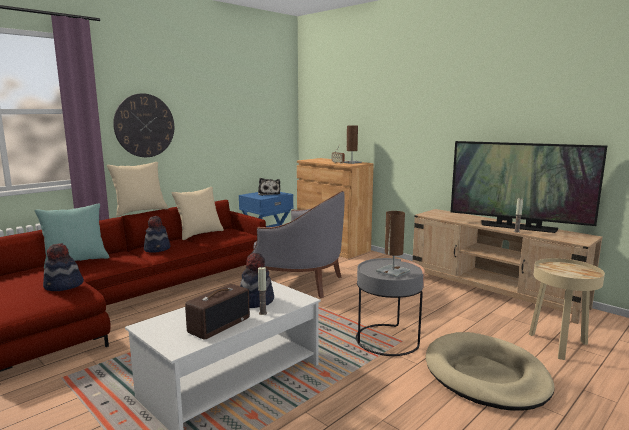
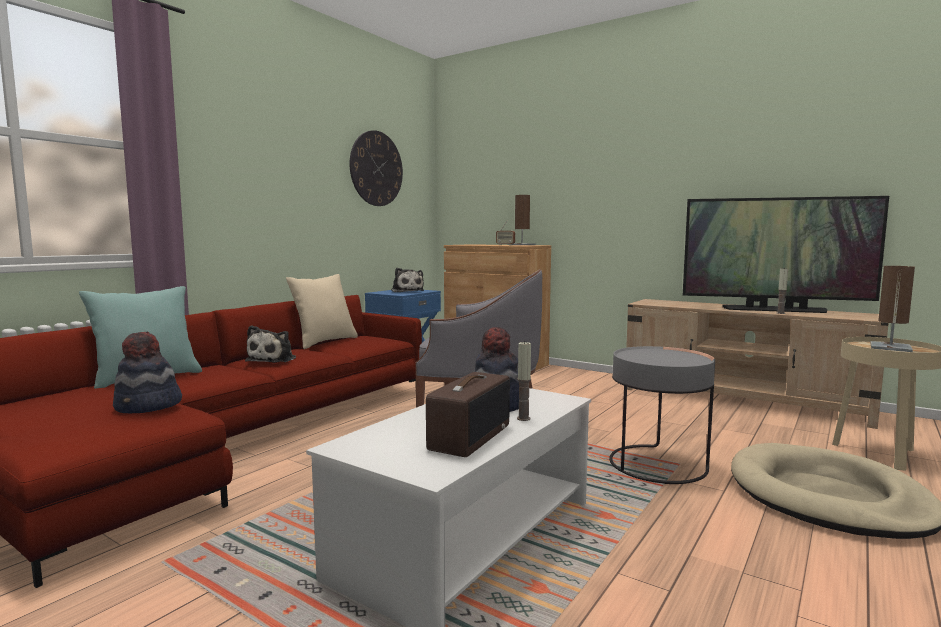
camera: 10 degrees left, 5 degrees down
beige pillow [107,162,168,217] -> none
wall clock [113,93,174,157] -> wall clock moved to [349,130,403,206]
hat [144,216,170,253] -> plush toy [245,325,296,363]
brown table lamp [376,211,410,278] -> brown table lamp moved to [870,266,915,352]

